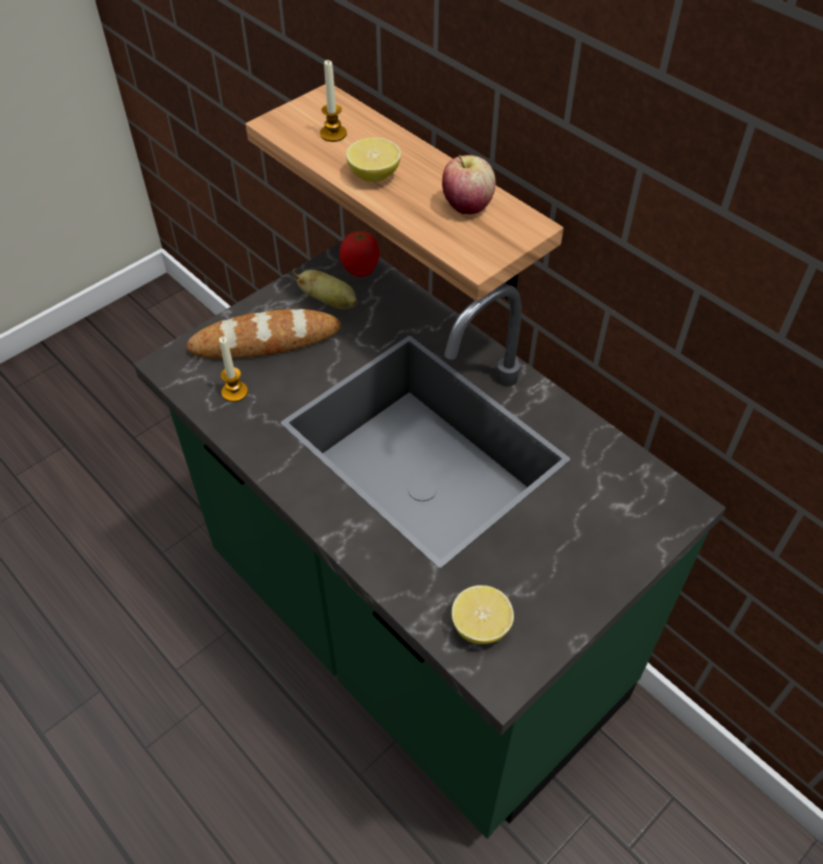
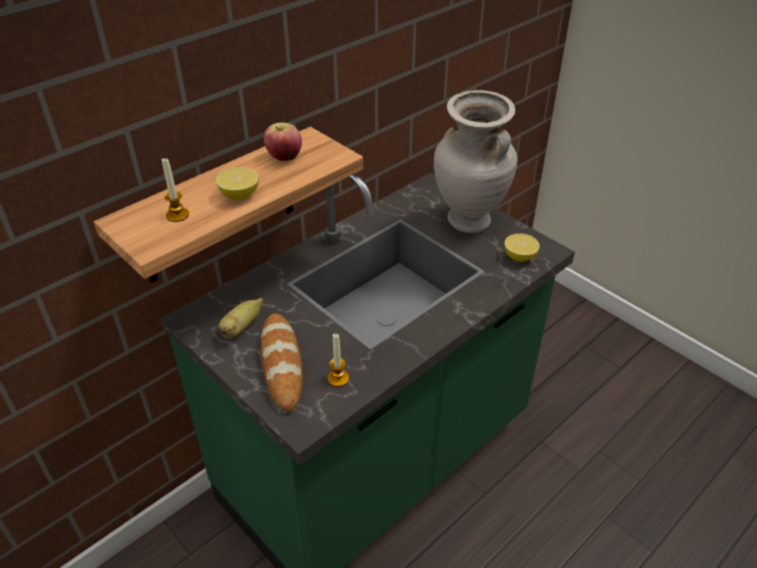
camera: 90 degrees left, 10 degrees down
tomato [339,231,380,277] -> none
none -> beige vase [434,90,517,233]

